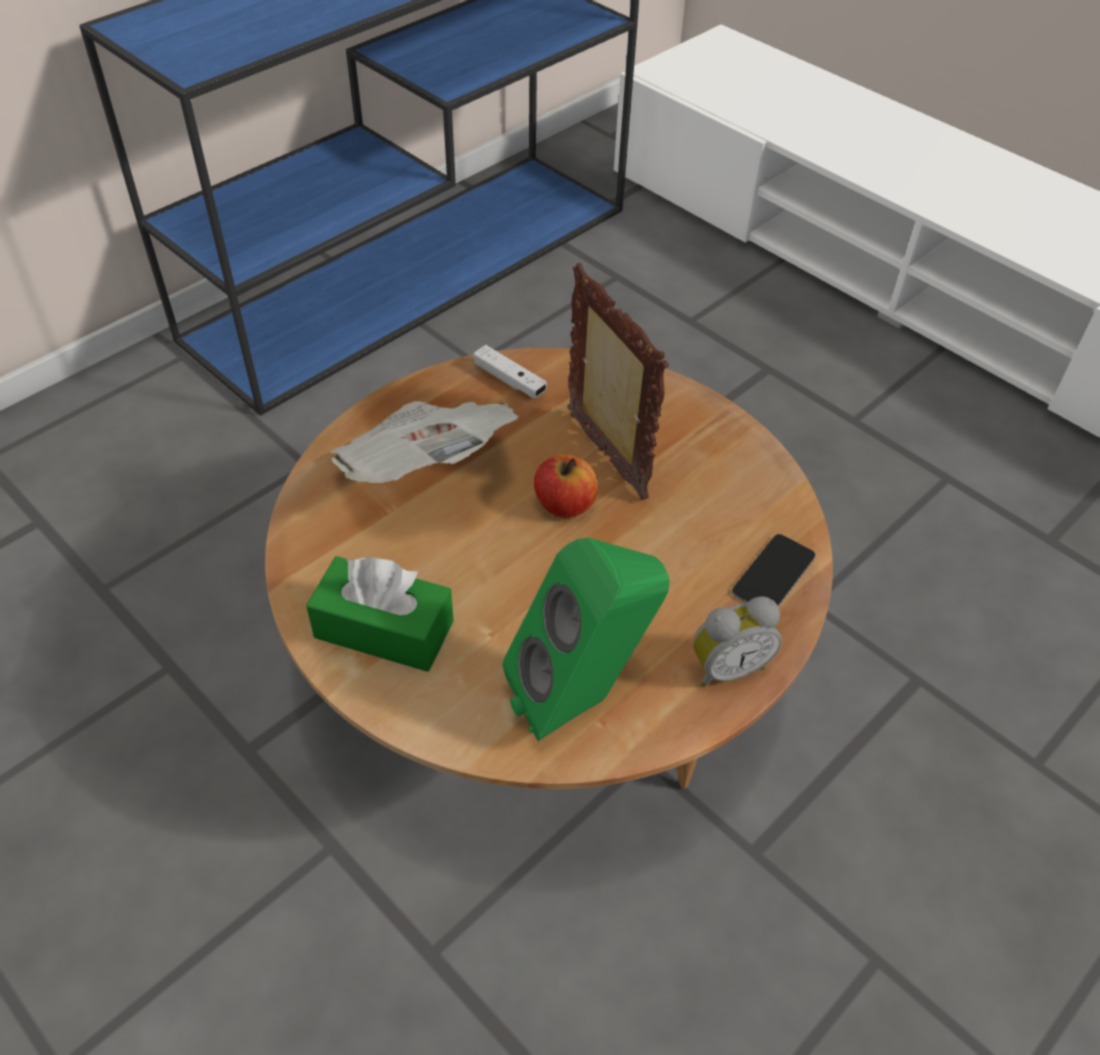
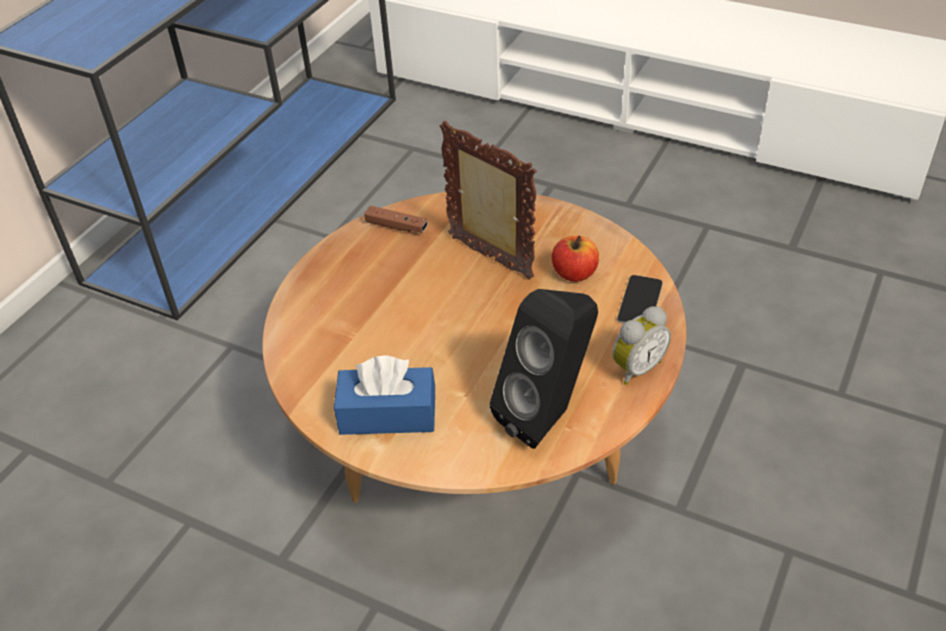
camera: 15 degrees left, 5 degrees down
green tissue box [306,556,454,672] -> blue tissue box [334,355,435,435]
newspaper [330,401,519,483] -> none
white game controller [473,345,547,398] -> brown game controller [364,206,428,233]
green speaker [502,538,669,741] -> black speaker [490,289,598,449]
apple [534,454,598,517] -> apple moved to [552,236,599,282]

